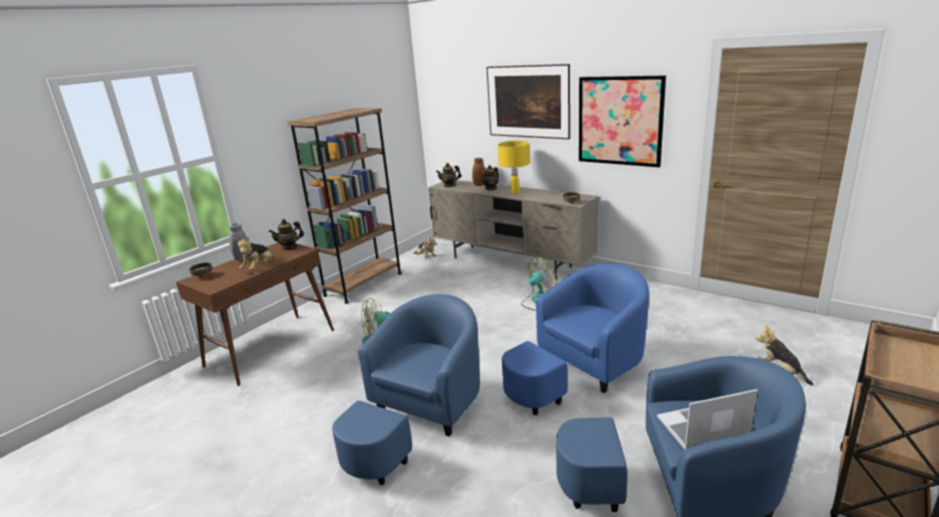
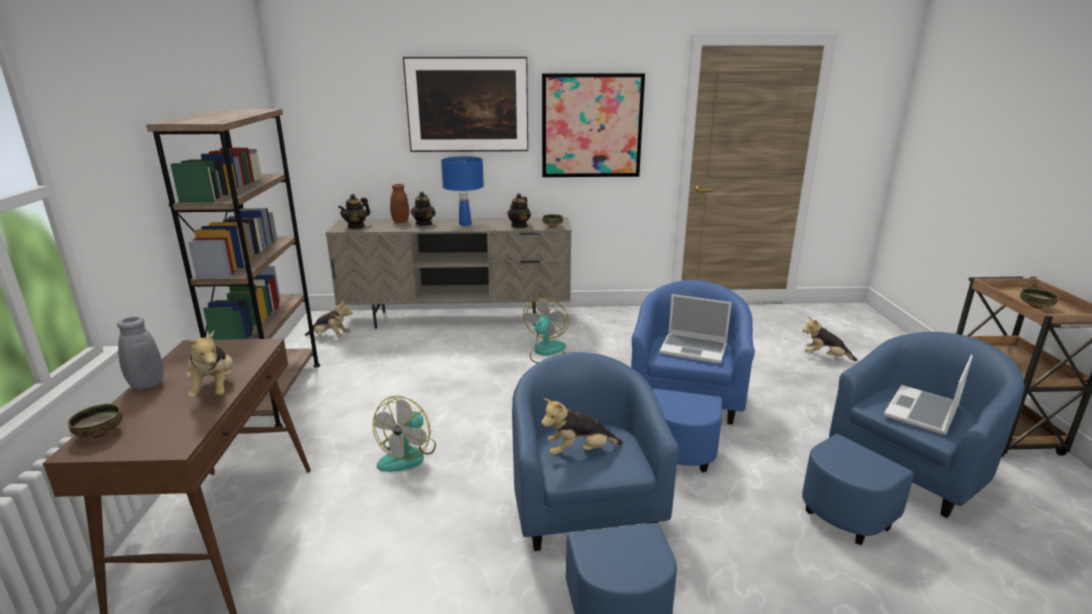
camera: 40 degrees left, 0 degrees up
teapot [268,219,304,250] -> teapot moved to [507,193,531,228]
yellow table lamp [498,141,530,194] -> blue table lamp [441,156,484,226]
none -> plush toy [541,398,623,455]
none -> laptop [660,294,732,364]
none -> bowl [1020,288,1059,309]

